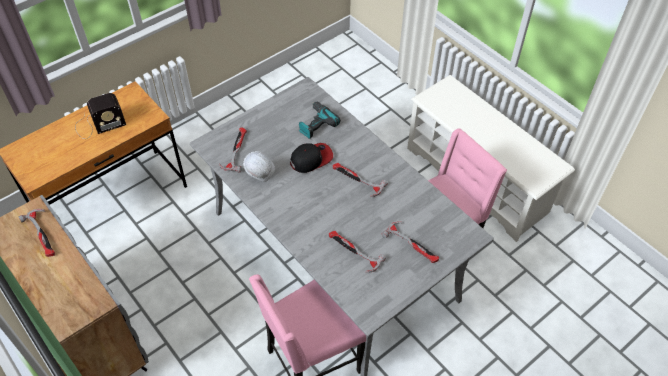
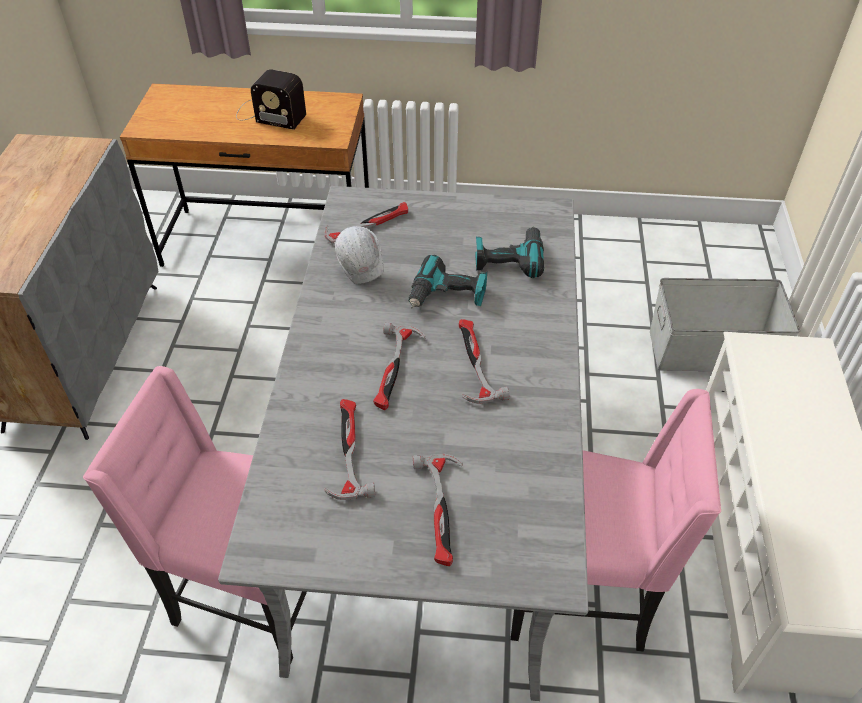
camera: 45 degrees right, 5 degrees down
hammer [18,209,55,257] -> hammer moved to [373,322,426,410]
cap [290,143,333,173] -> power drill [408,255,487,308]
none -> grey storage box [650,278,800,371]

